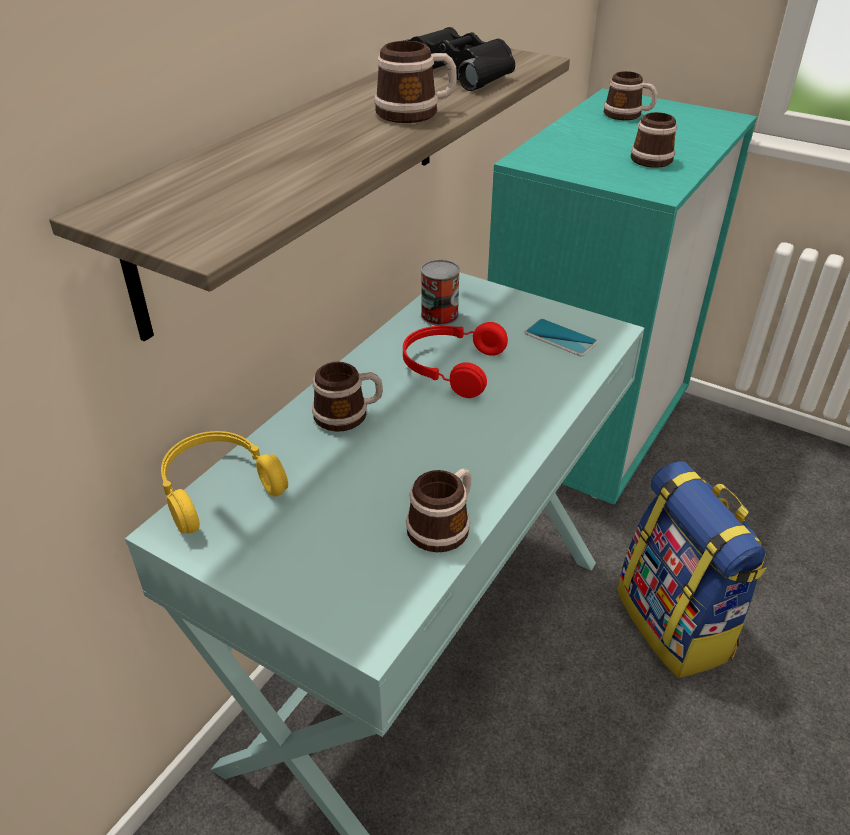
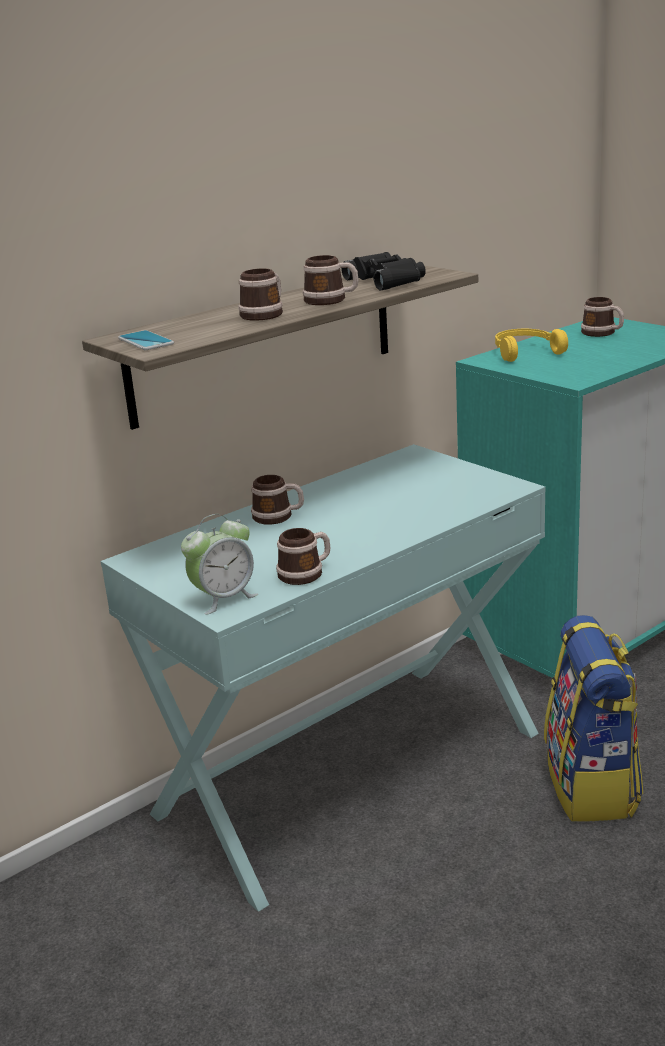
camera: 20 degrees right, 15 degrees down
yellow headphones [161,431,288,534] -> yellow headphones moved to [495,329,568,362]
red headphones [403,322,508,398] -> none
can [421,260,460,326] -> none
phone [524,319,598,356] -> phone moved to [118,330,174,350]
mug [631,112,677,168] -> mug moved to [238,268,283,321]
none -> alarm clock [181,514,258,615]

